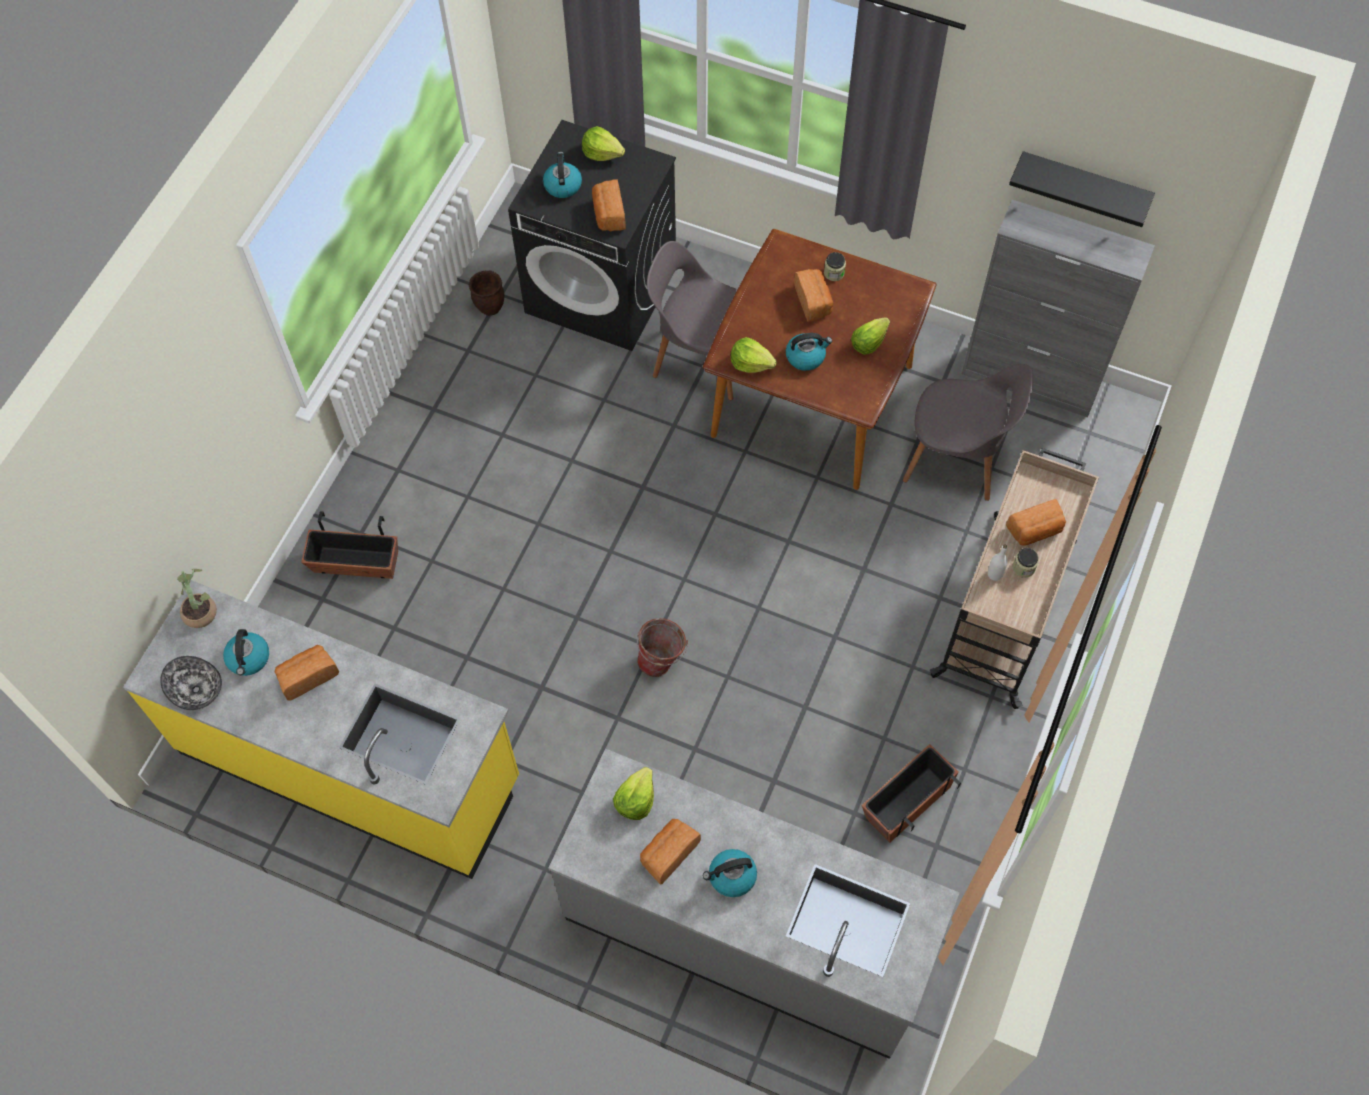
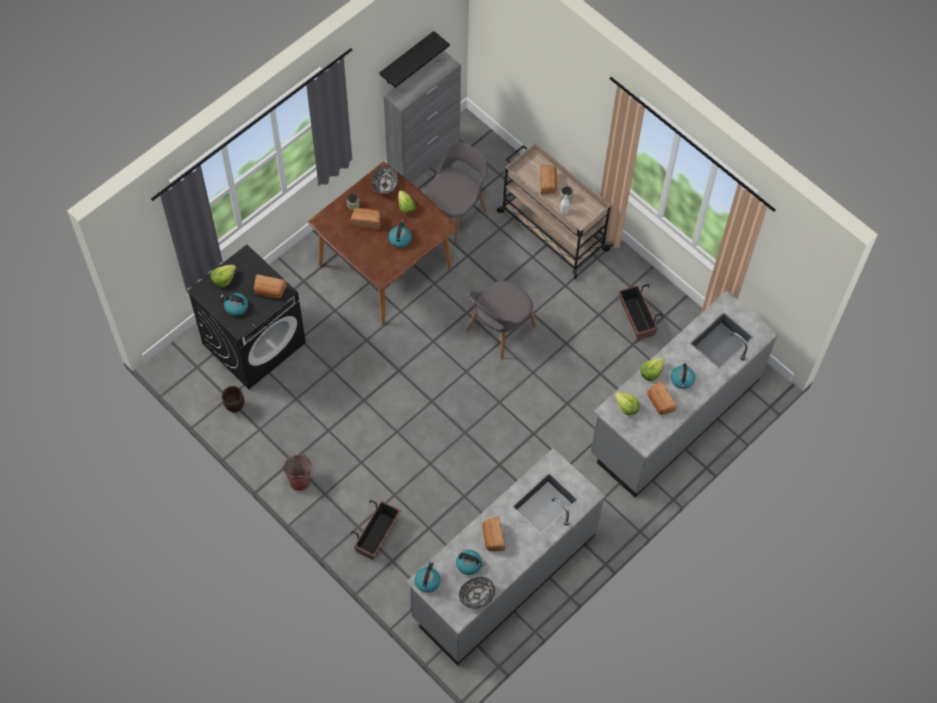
camera: 70 degrees left, 0 degrees up
yellow counter [123,580,519,879] -> grey counter [406,448,605,665]
potted plant [177,569,217,628] -> kettle [414,561,441,593]
bucket [637,618,688,677] -> bucket moved to [283,454,314,491]
grey chair [647,241,737,400] -> grey chair moved to [467,280,536,359]
lettuce [731,337,777,373] -> lettuce moved to [640,357,665,381]
none -> bowl [371,166,399,194]

